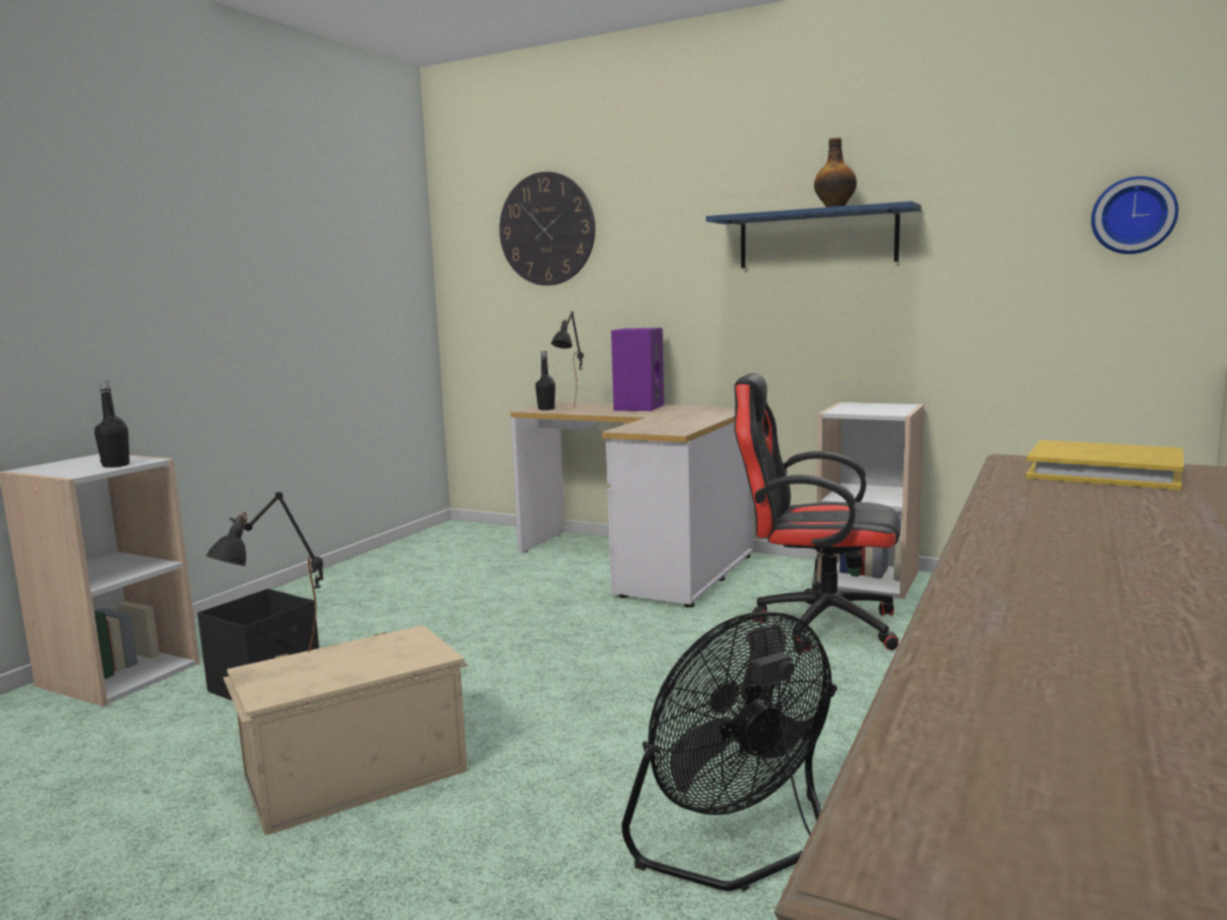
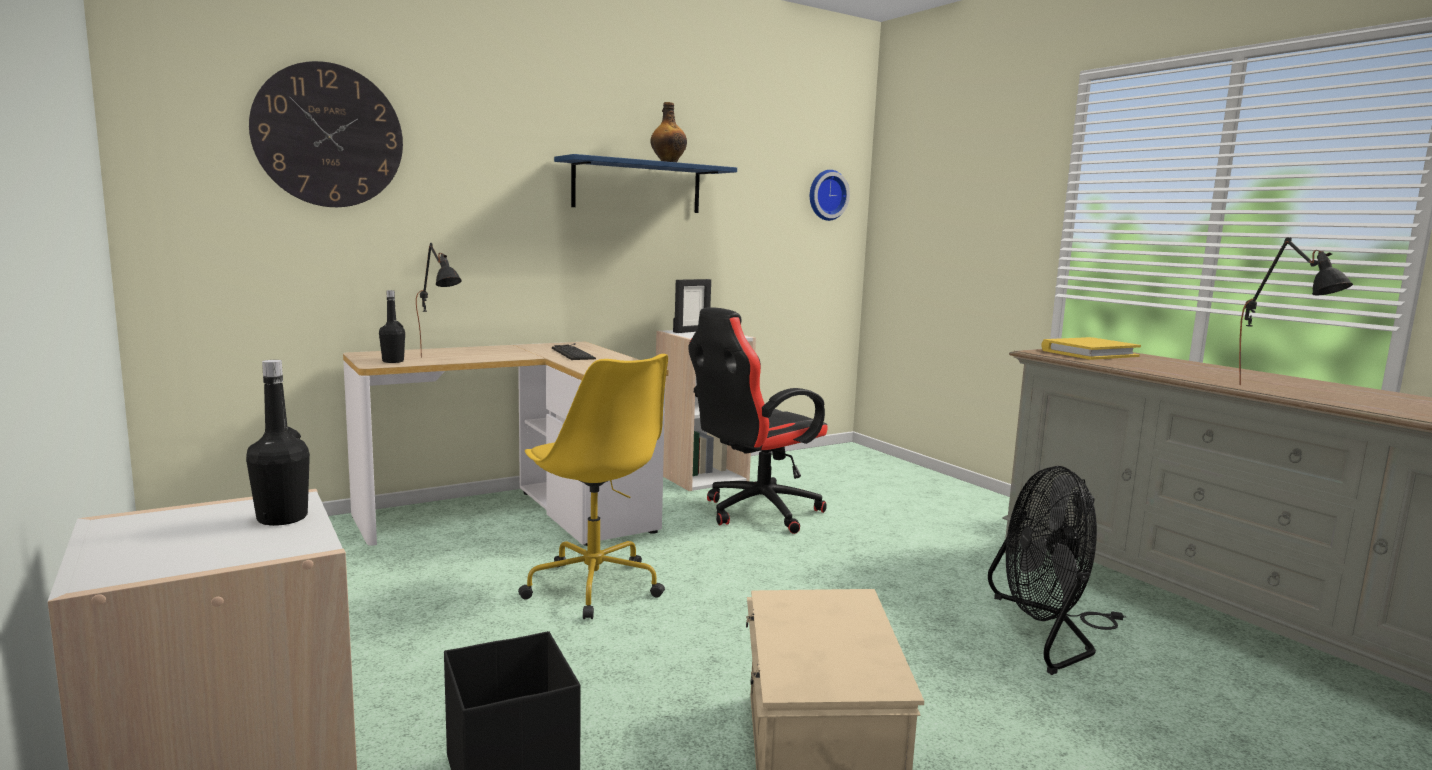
camera: 60 degrees left, 0 degrees up
black table lamp [206,492,323,653] -> black table lamp moved to [1239,237,1353,385]
purple speaker [611,328,664,411] -> none
none -> yellow office chair [518,354,668,619]
none -> keyboard [552,343,596,360]
none -> picture frame [673,279,711,333]

